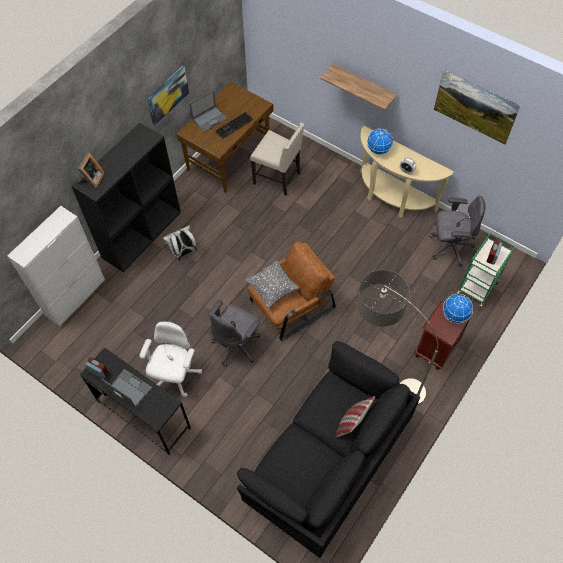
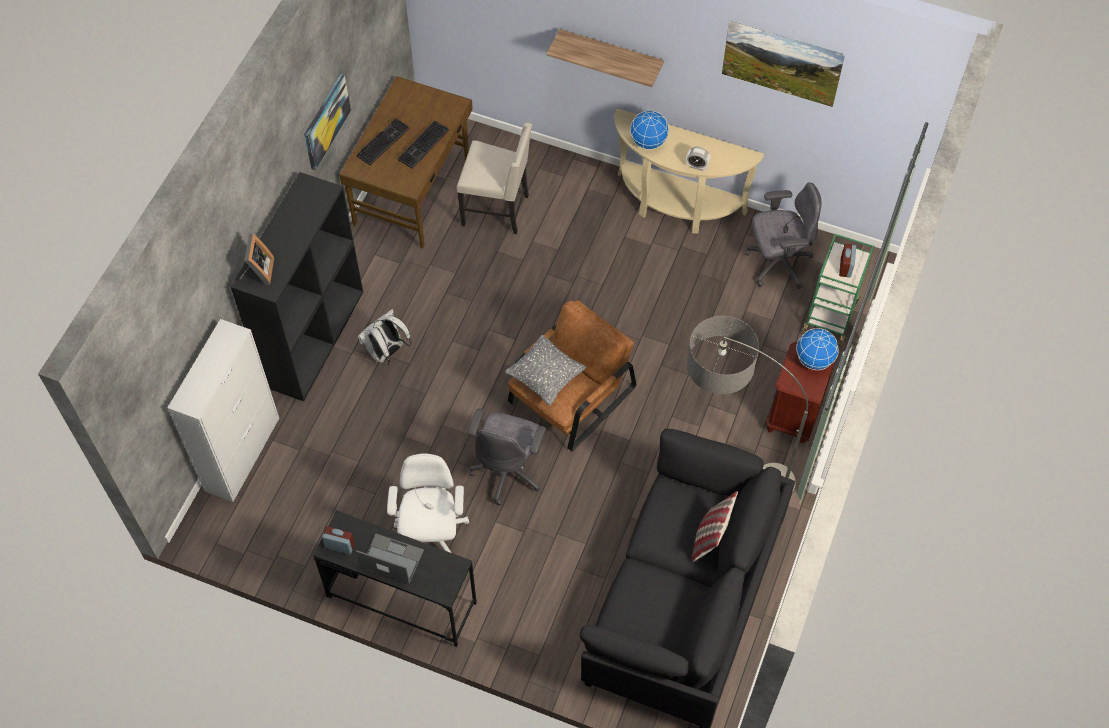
camera: 15 degrees left, 0 degrees up
laptop [189,90,228,132] -> keyboard [357,118,410,165]

